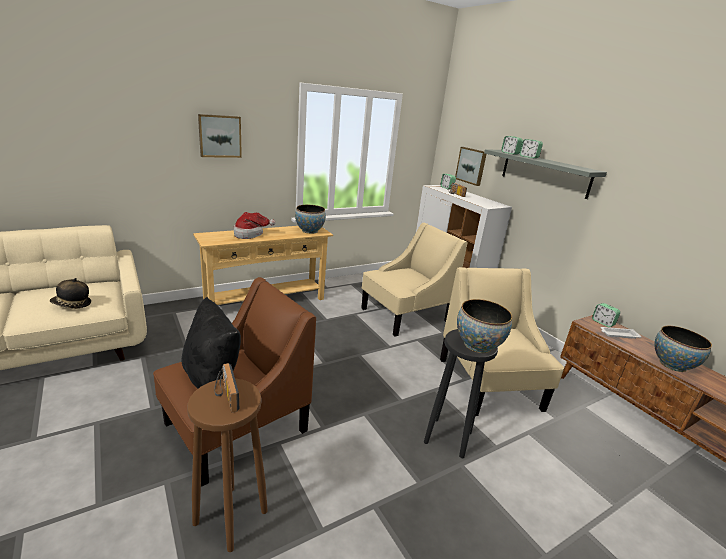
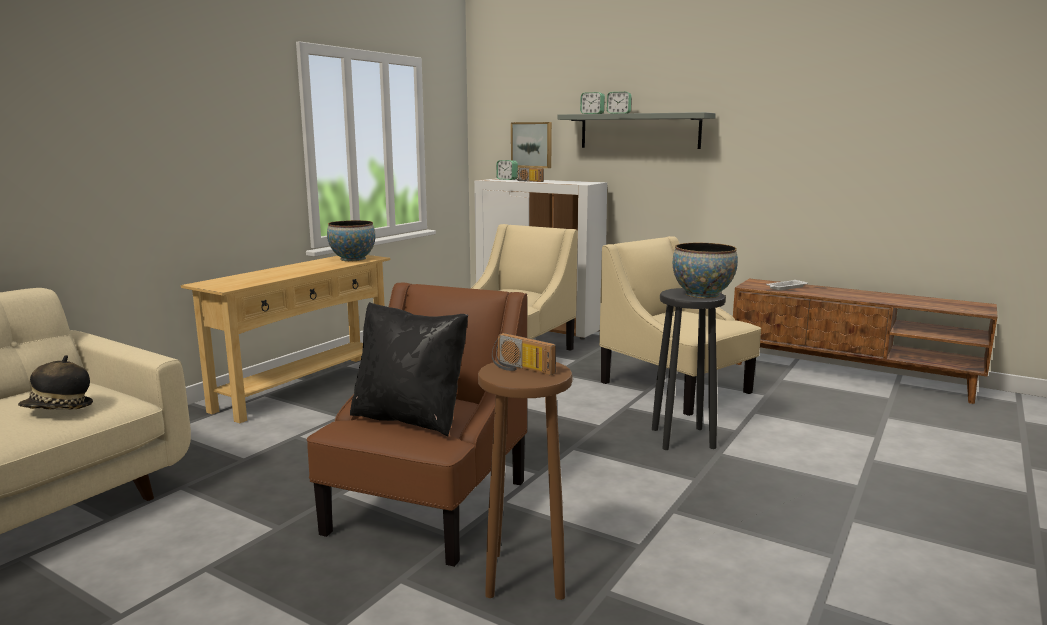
camera: 25 degrees left, 10 degrees down
picture [198,114,242,158] -> none
hat [234,212,276,239] -> none
alarm clock [592,303,620,327] -> none
bowl [654,326,712,372] -> none

